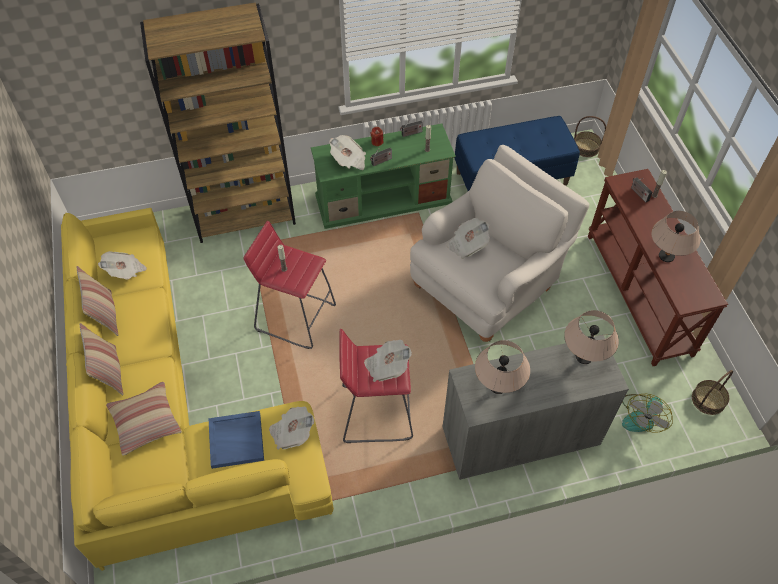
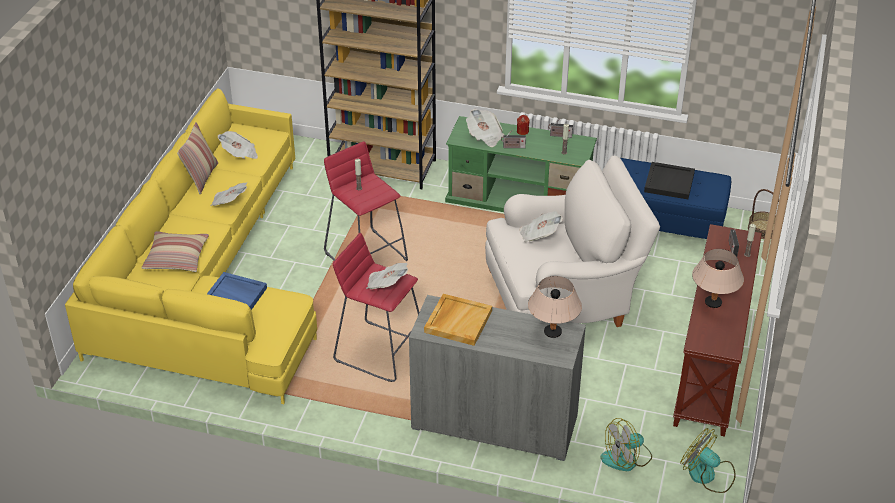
camera: 30 degrees right, 15 degrees down
pillow [80,323,124,395] -> none
newspaper [269,406,314,450] -> newspaper moved to [211,182,247,206]
beige table lamp [475,340,530,394] -> beige tray [424,294,492,346]
basket [692,370,733,415] -> fan [680,428,736,493]
none -> black tray [644,162,695,199]

